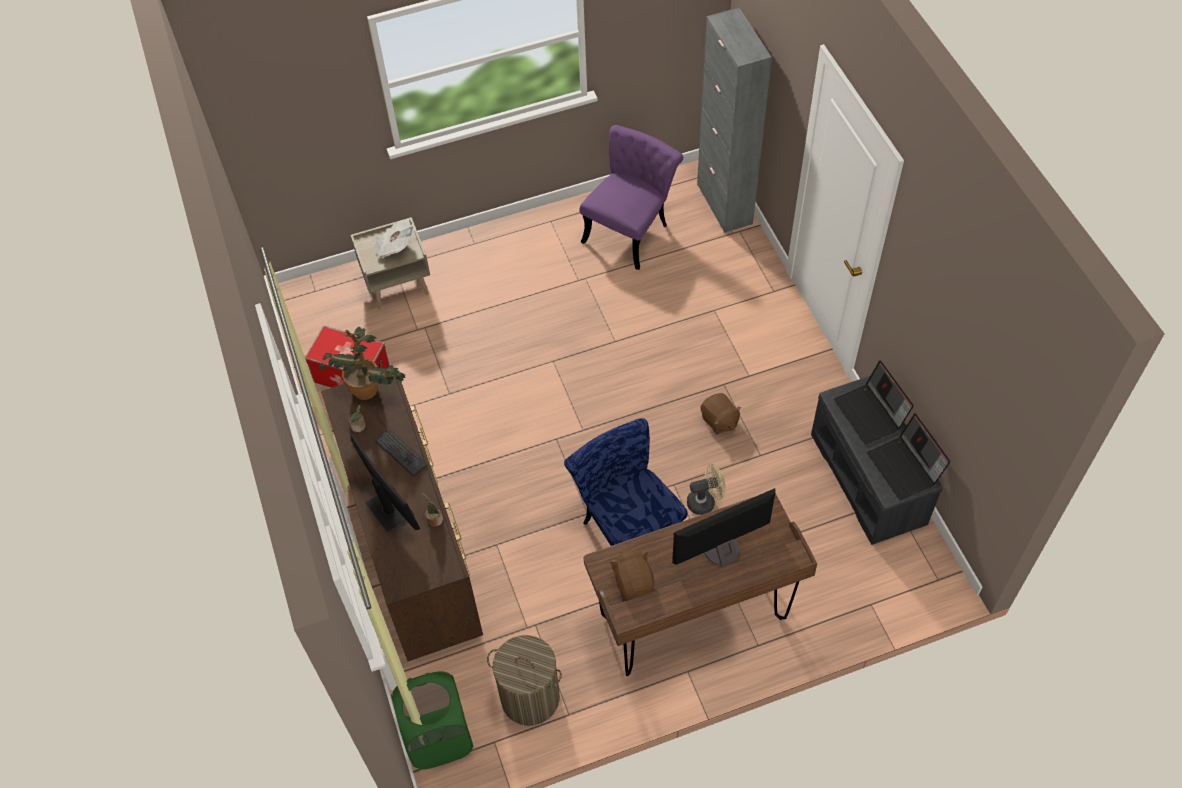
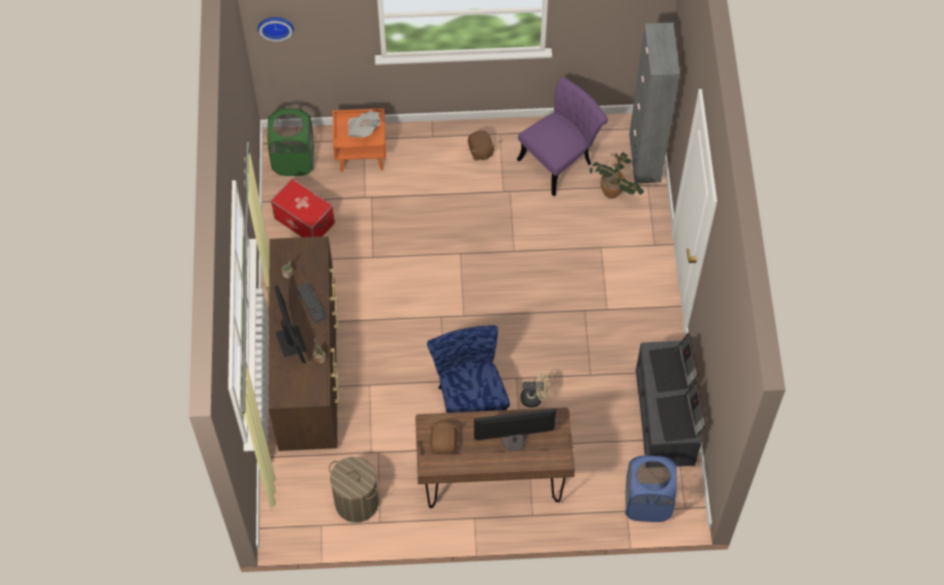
camera: 15 degrees right, 5 degrees up
potted plant [319,327,406,400] -> potted plant moved to [589,152,644,199]
beige nightstand [351,217,430,310] -> orange nightstand [333,108,386,172]
green laundry basket [391,671,474,769] -> green laundry basket moved to [267,108,314,176]
brown plush toy [700,393,742,434] -> brown plush toy moved to [468,131,496,160]
none -> wall clock [258,17,294,41]
none -> blue laundry basket [625,455,677,522]

